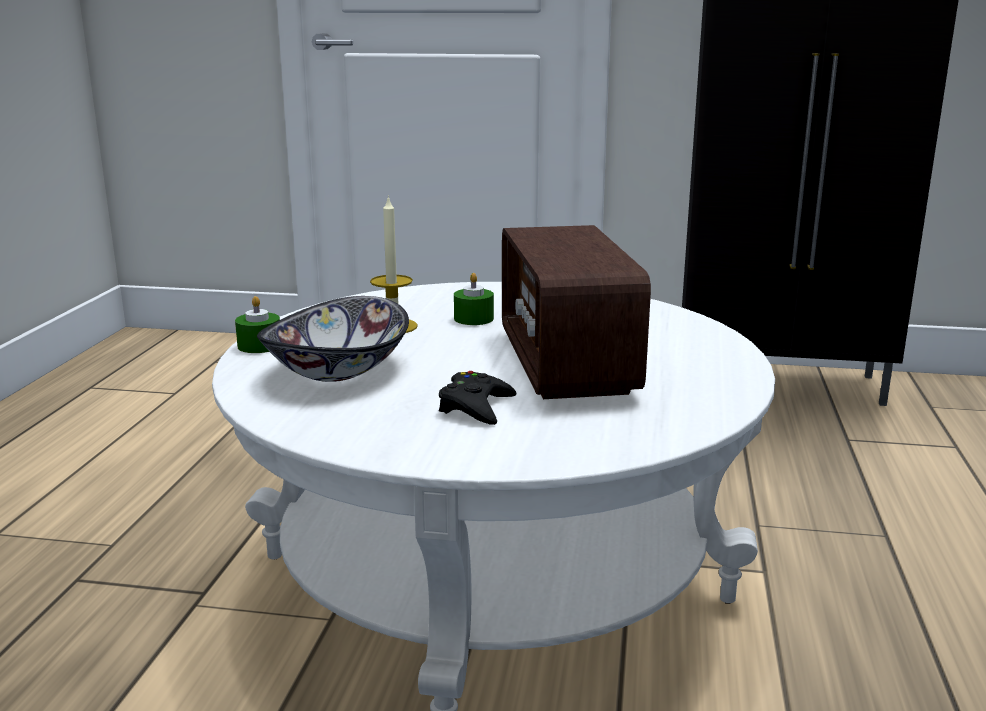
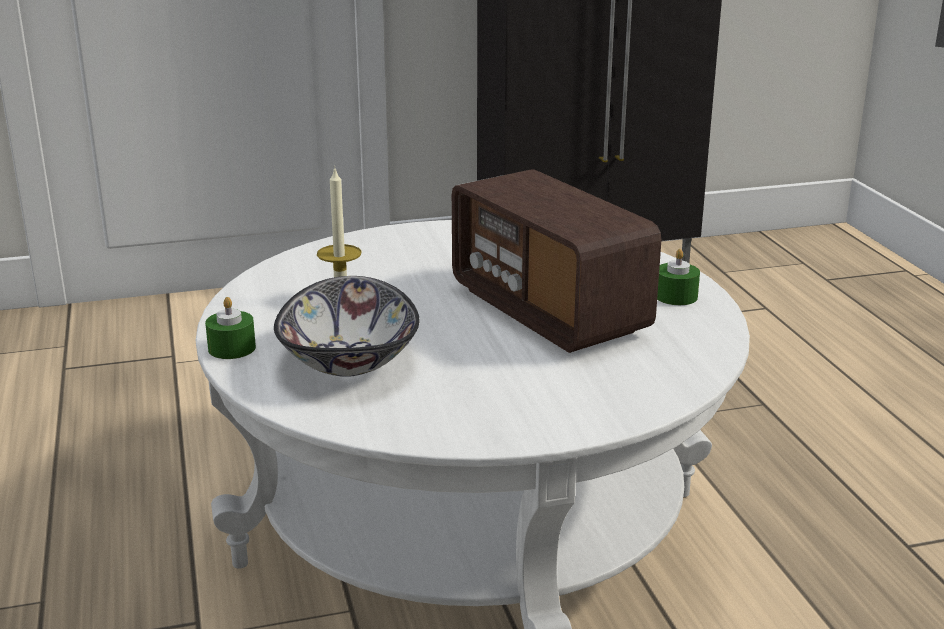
camera: 25 degrees left, 5 degrees up
black game controller [439,371,516,425] -> none
green candle [454,273,494,325] -> green candle moved to [657,249,700,305]

